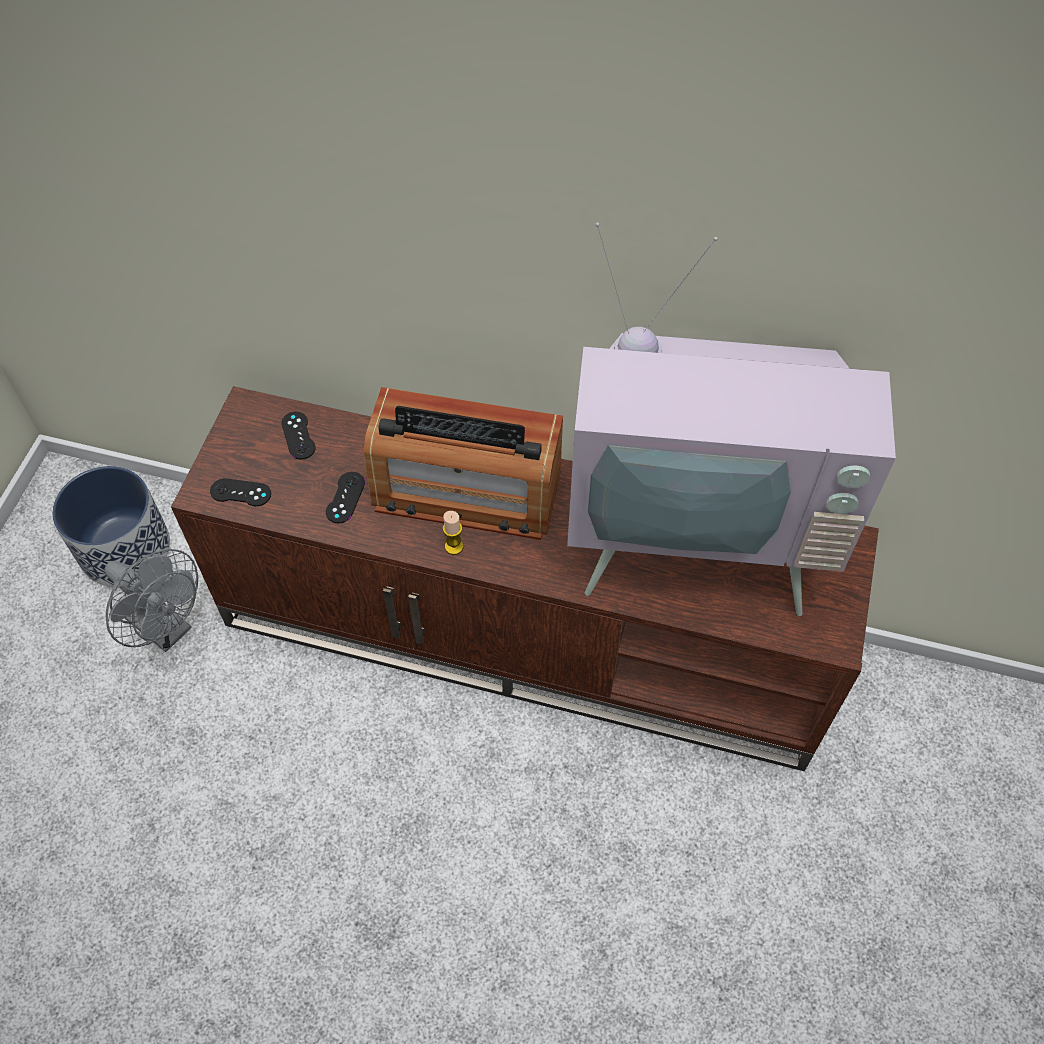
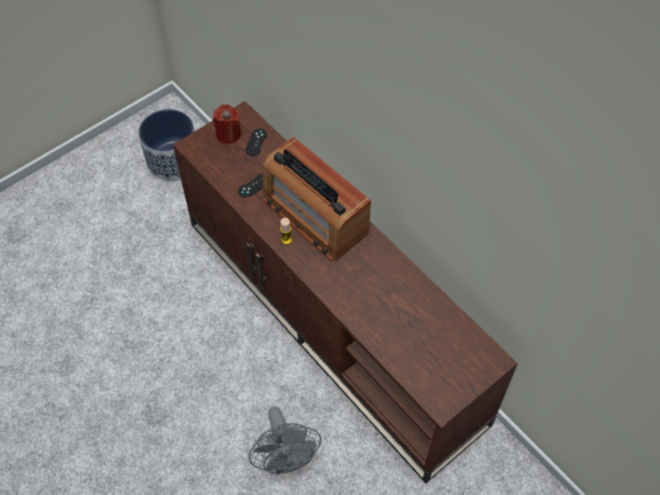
camera: 35 degrees right, 0 degrees up
grey fan [105,549,198,652] -> grey fan moved to [249,406,321,475]
black game controller [210,478,271,506] -> none
television [567,223,896,616] -> none
none -> red candle [213,104,241,144]

